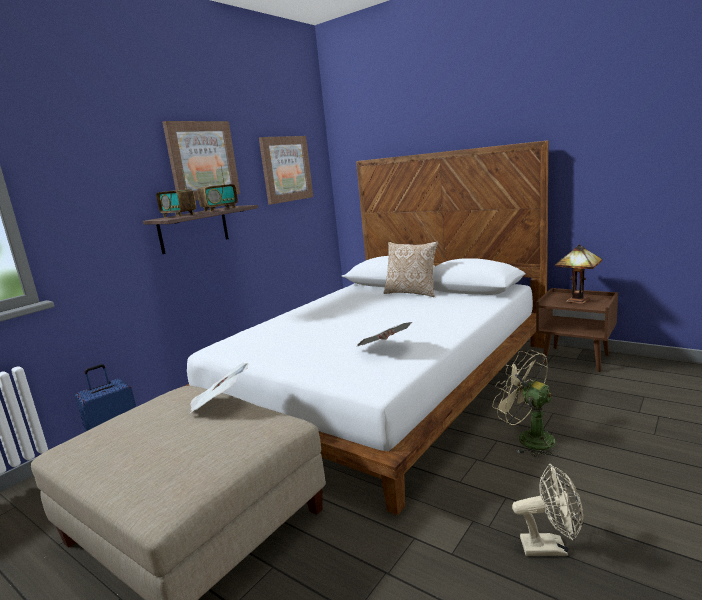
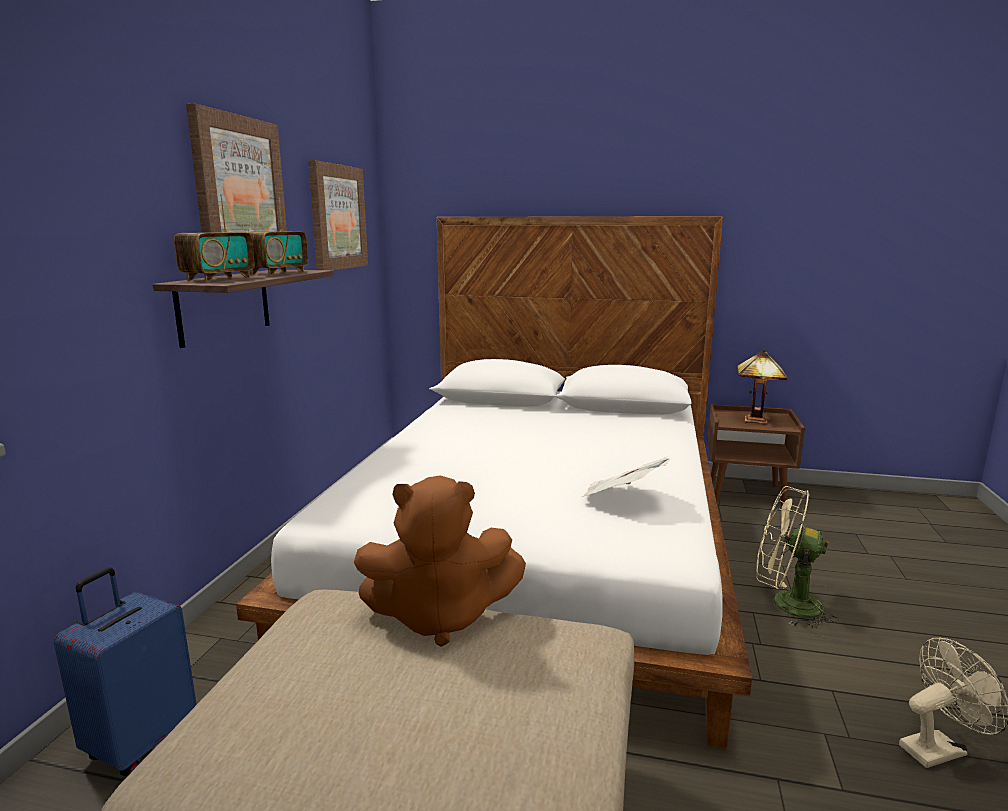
camera: 25 degrees left, 0 degrees up
radio [156,168,196,217] -> radio turned 75 degrees counterclockwise [174,195,255,282]
newspaper [189,362,248,414] -> brown plush toy [354,475,526,647]
pillow [384,241,438,297] -> none

